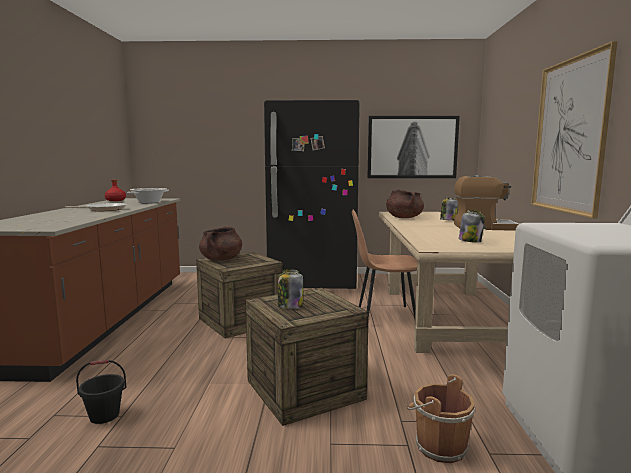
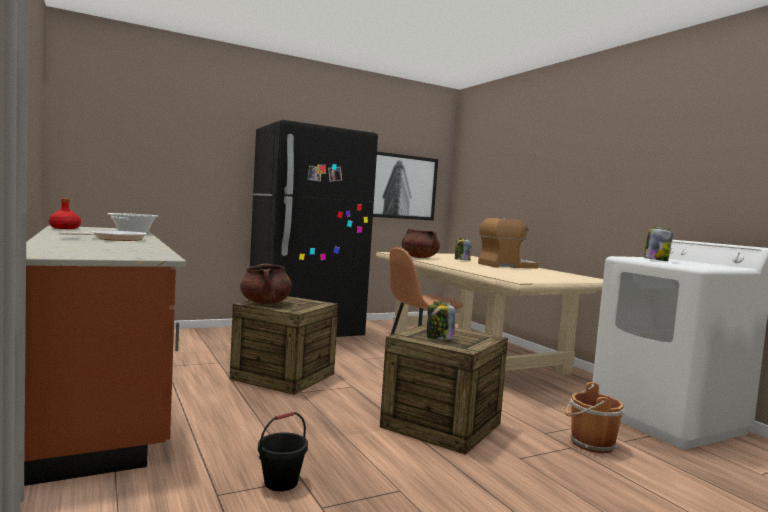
camera: 30 degrees left, 5 degrees down
jar [459,210,485,243] -> jar moved to [644,226,673,261]
picture [531,41,618,218] -> none

